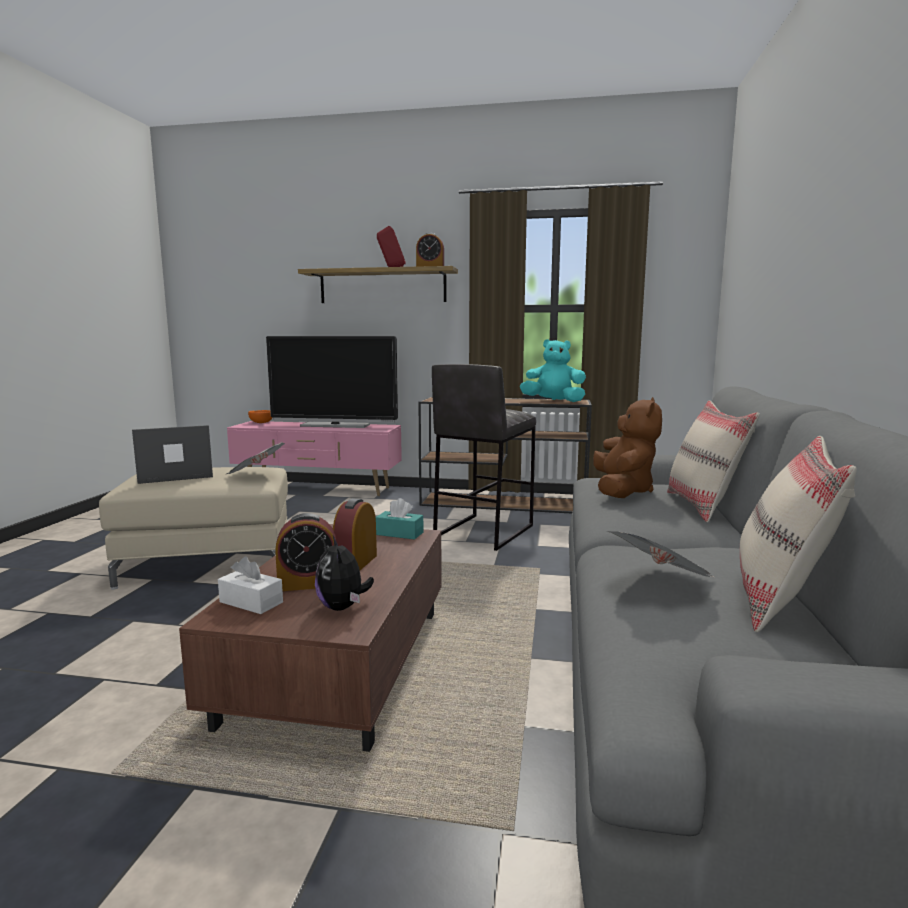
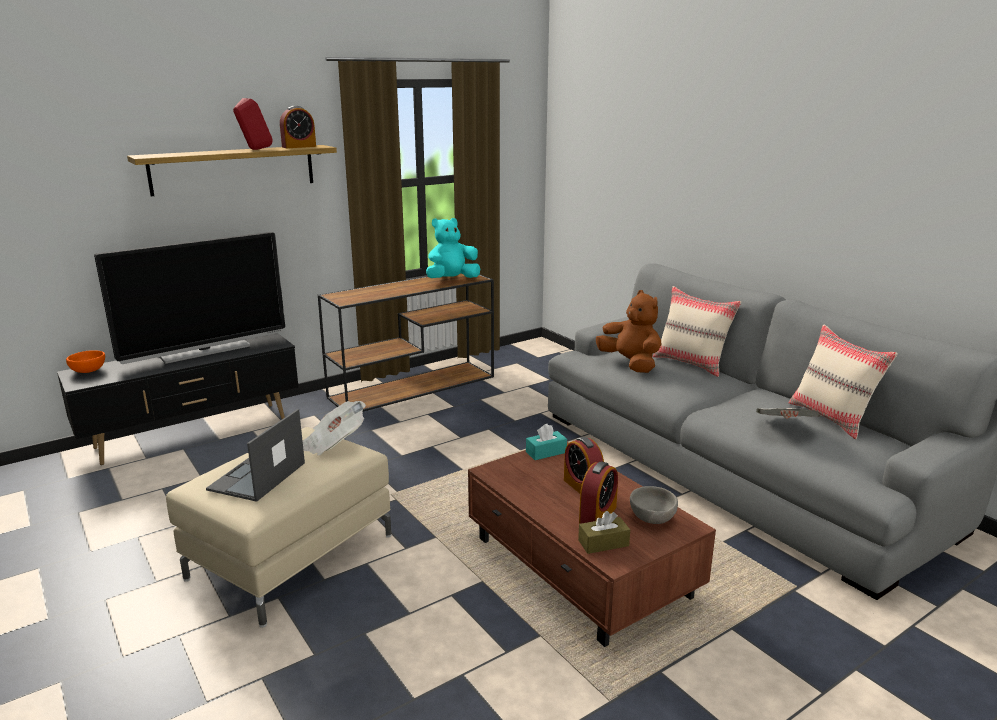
camera: 45 degrees left, 10 degrees up
white tissue box [218,556,283,614] -> brown tissue box [578,511,630,554]
pink tv stand [227,421,402,496] -> black tv stand [57,333,298,465]
plush toy [315,536,374,611] -> grey bowl [630,486,678,524]
grey stool [432,364,536,551] -> none

